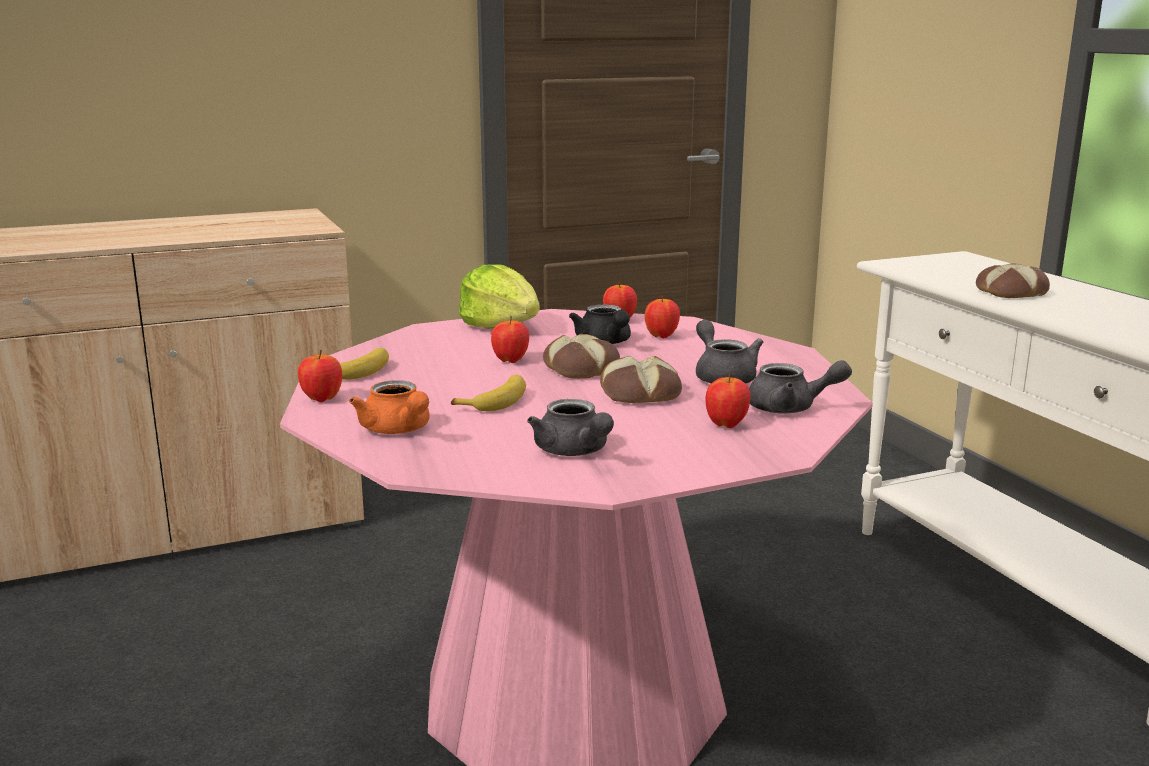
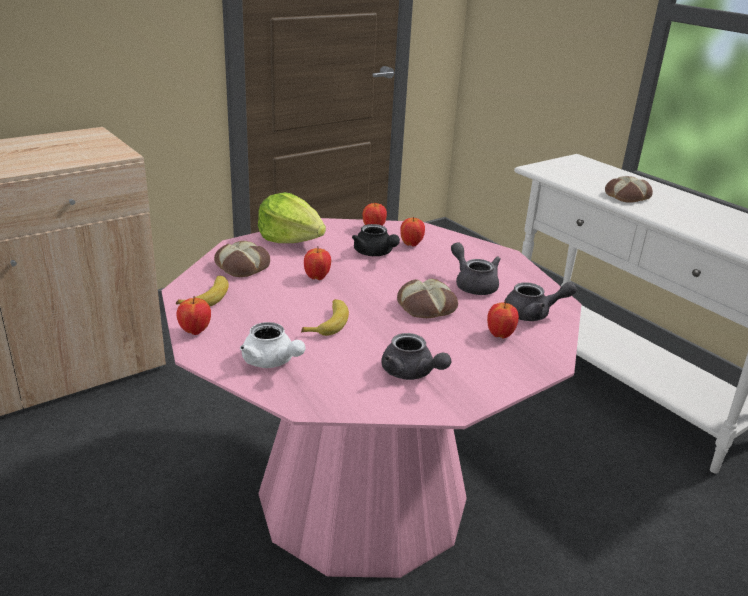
camera: 15 degrees left, 10 degrees up
orange teapot [349,380,429,434] -> white teapot [240,322,306,368]
bread [543,334,620,379] -> bread moved to [214,241,270,277]

